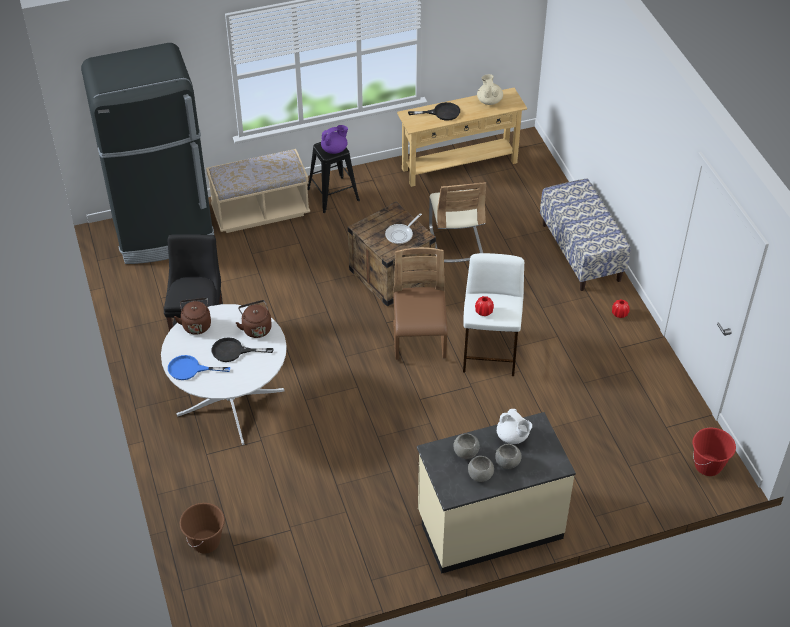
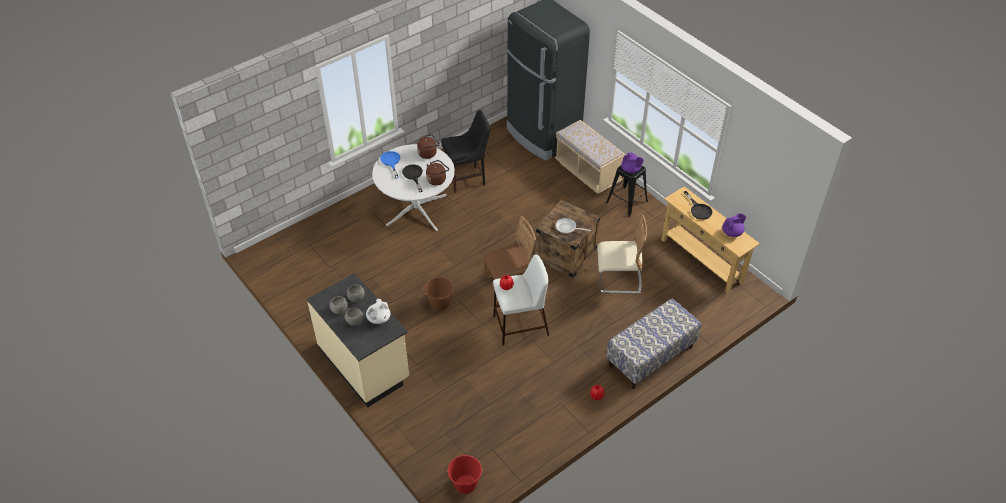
camera: 70 degrees right, 0 degrees up
brown bucket [180,503,225,553] -> brown bucket moved to [424,277,454,311]
beige chair [429,182,486,262] -> beige chair turned 150 degrees counterclockwise [597,215,647,294]
beige teapot [477,74,503,105] -> purple teapot [722,213,746,237]

